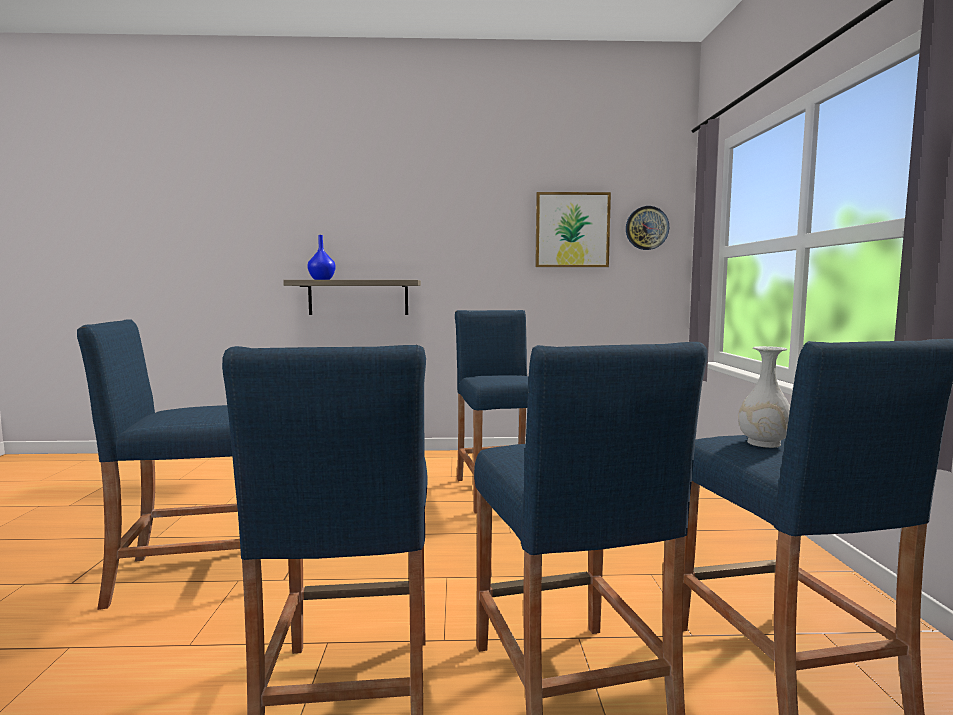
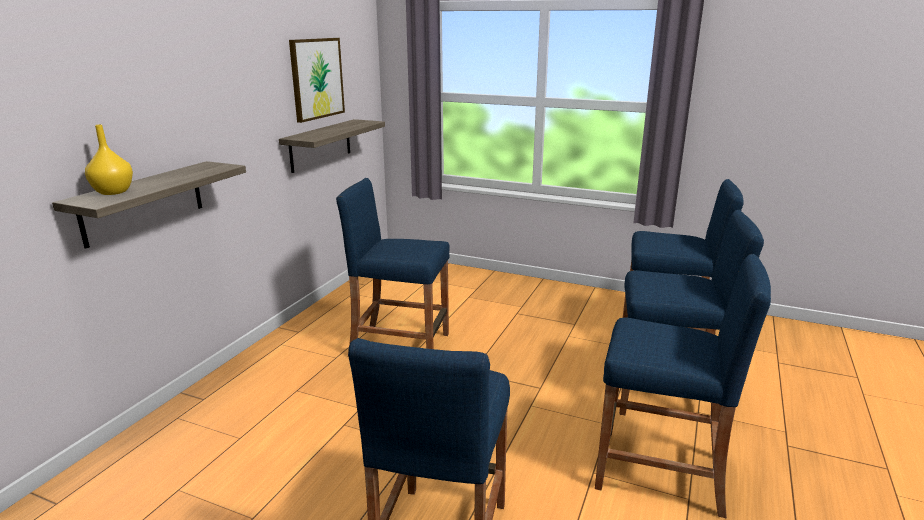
camera: 65 degrees left, 15 degrees up
blue vase [307,235,336,280] -> yellow vase [85,124,133,195]
wall clock [626,206,669,250] -> none
white vase [738,346,790,448] -> none
none -> shelf [279,119,385,173]

